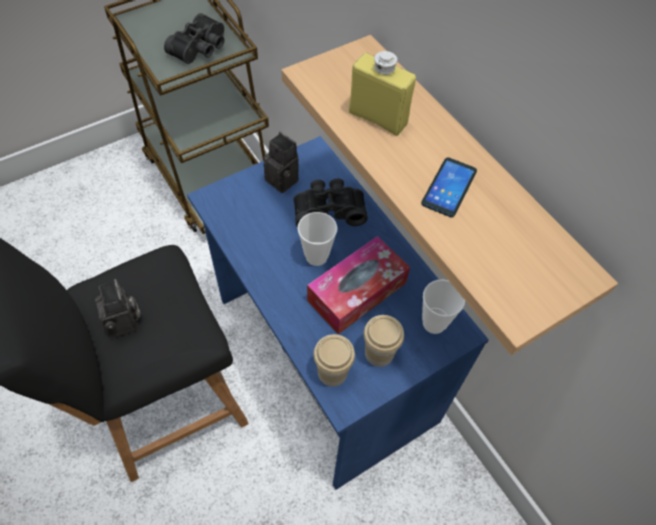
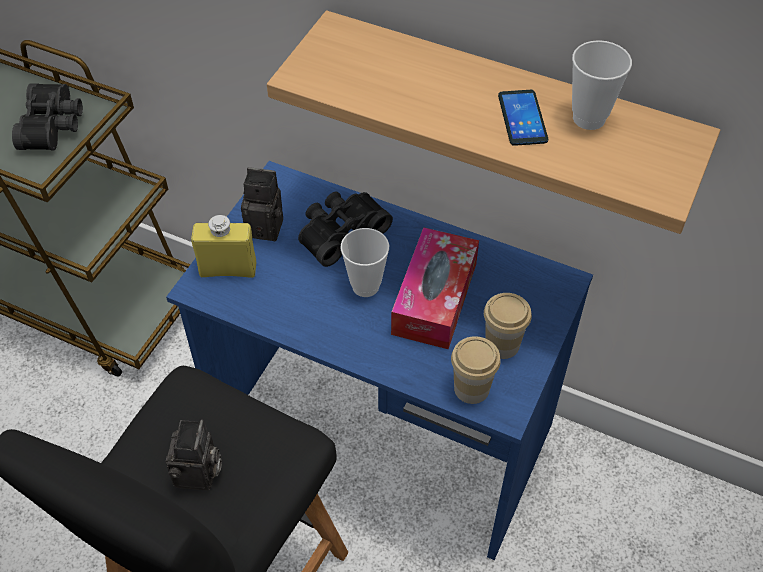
camera: 30 degrees left, 5 degrees down
camera [95,279,140,338] -> camera turned 60 degrees clockwise [166,419,222,491]
yellow bottle [349,51,416,136] -> yellow bottle moved to [191,215,256,278]
cup [422,280,465,334] -> cup moved to [572,40,632,130]

